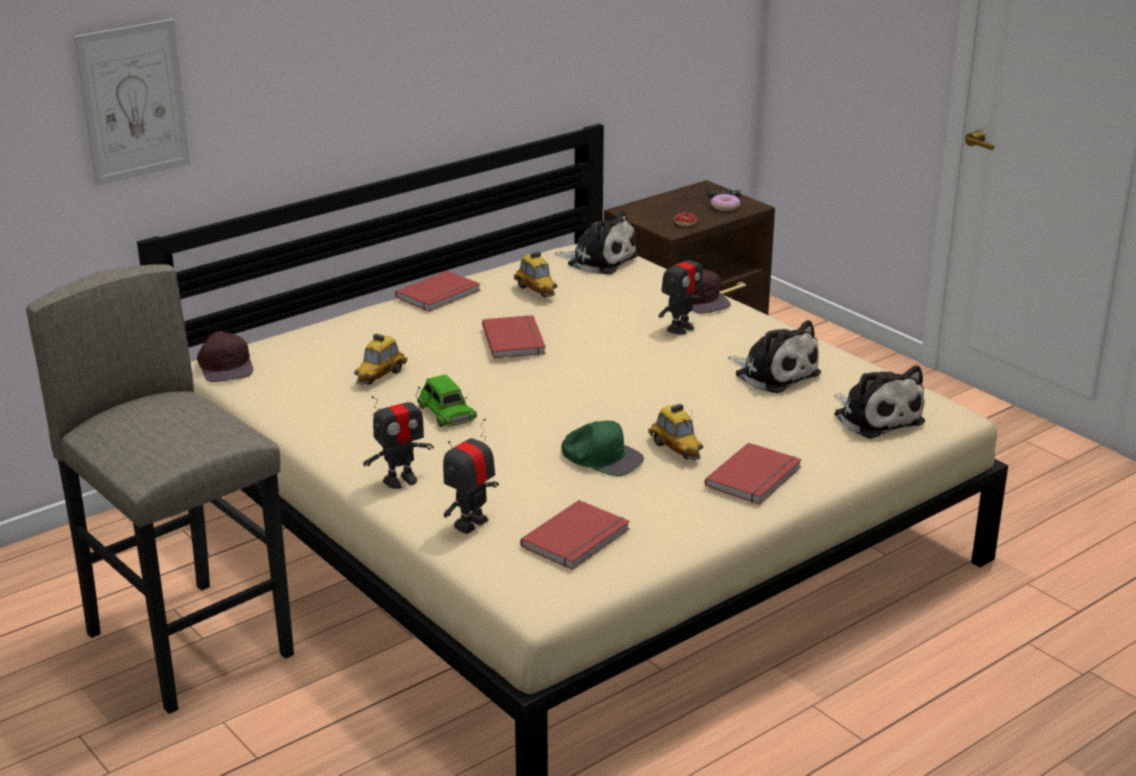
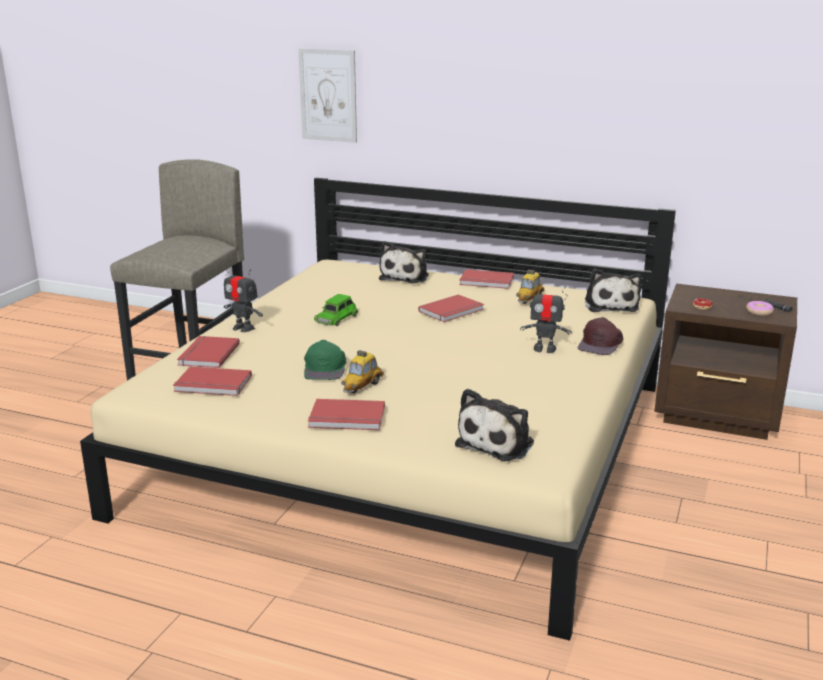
camera: 60 degrees right, 5 degrees down
brown cap [197,331,253,382] -> none
toy car [354,333,407,385] -> none
toy robot [443,418,499,534] -> red book [177,336,240,368]
plush toy [728,320,821,394] -> plush toy moved to [379,241,429,283]

